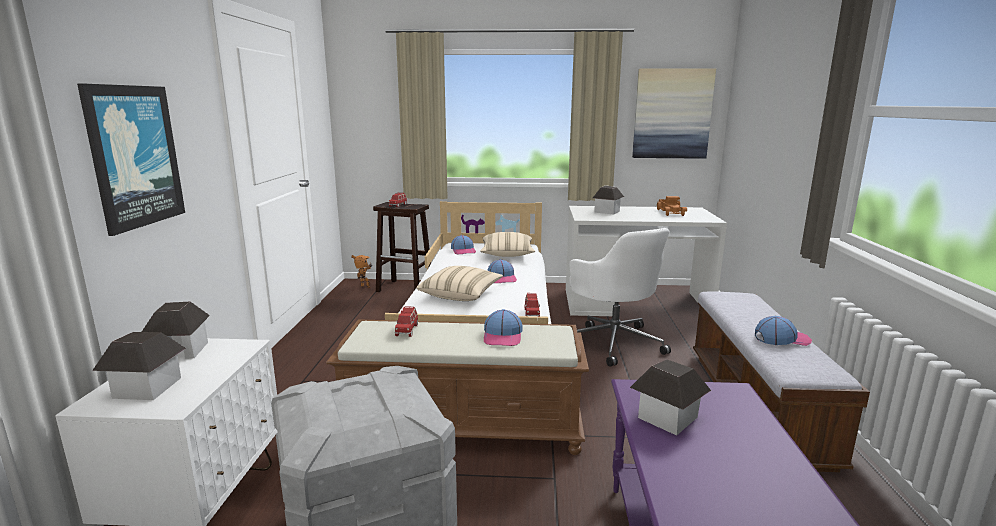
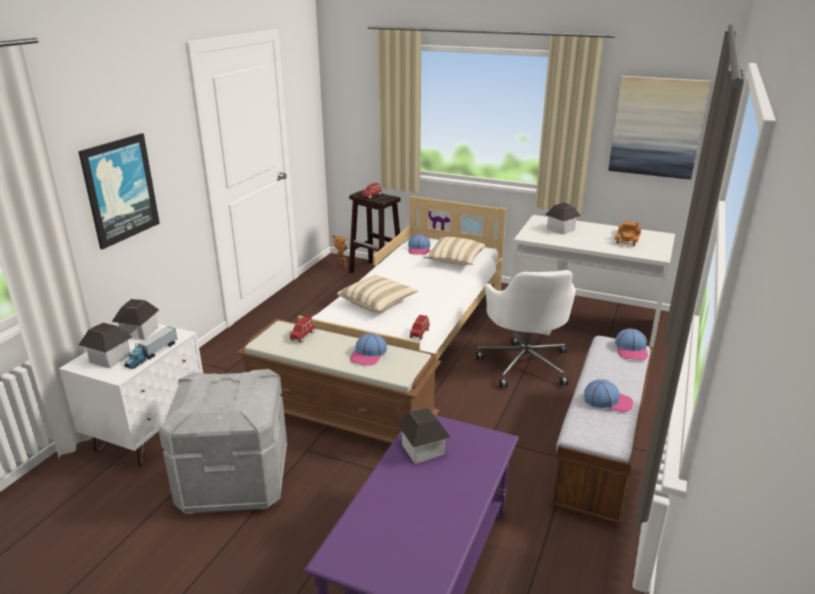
camera: 20 degrees right, 10 degrees up
cap [487,259,517,283] -> cap moved to [615,329,648,360]
none -> toy truck [124,326,177,369]

